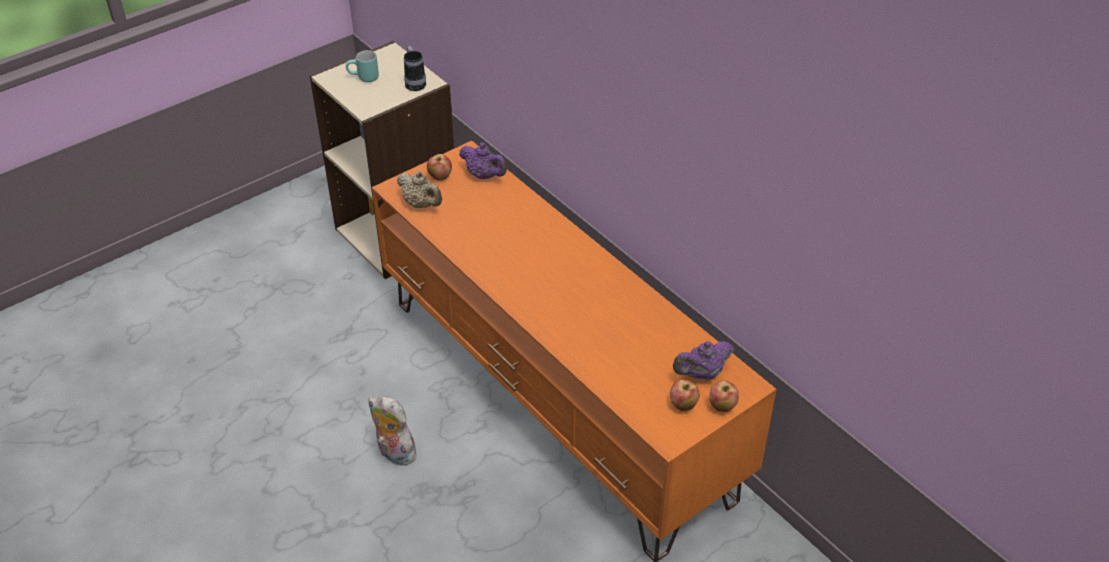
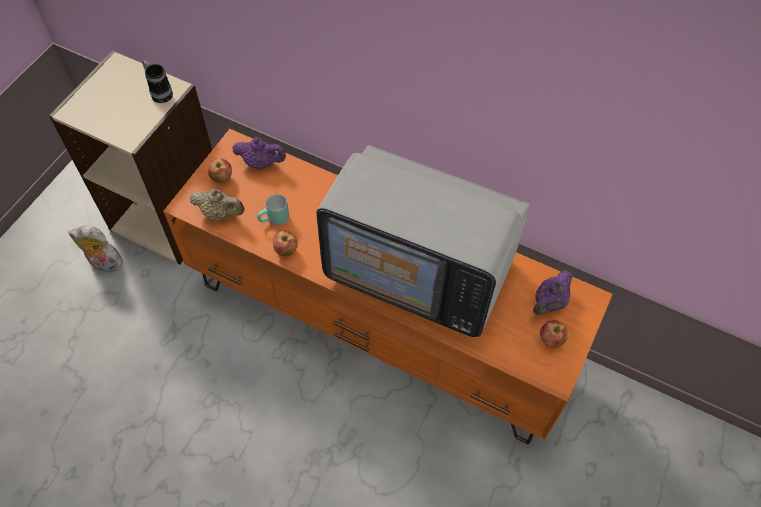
camera: 25 degrees left, 15 degrees up
turquoise mug [346,50,379,82] -> turquoise mug moved to [257,194,289,225]
plush toy [368,396,420,466] -> plush toy moved to [68,226,123,273]
apple [709,381,739,412] -> apple moved to [273,231,298,256]
none -> television [316,145,530,337]

